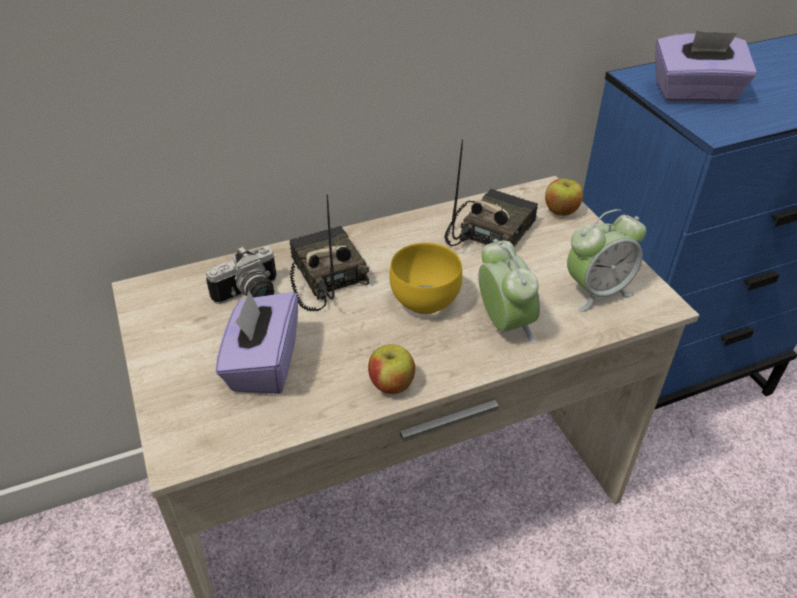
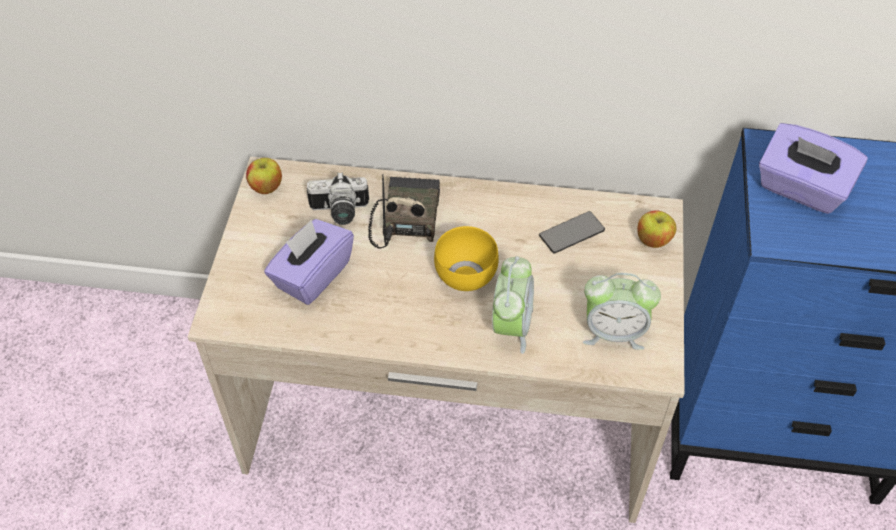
camera: 30 degrees right, 10 degrees up
apple [368,344,415,394] -> apple moved to [246,158,282,194]
radio [444,139,538,247] -> phone [539,211,605,254]

